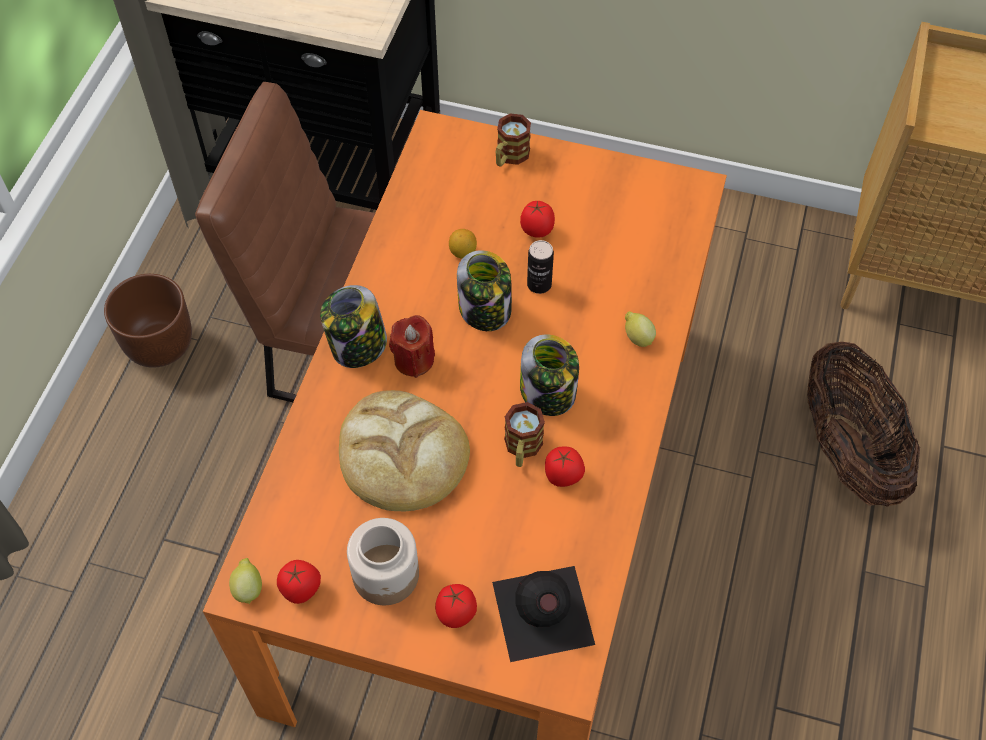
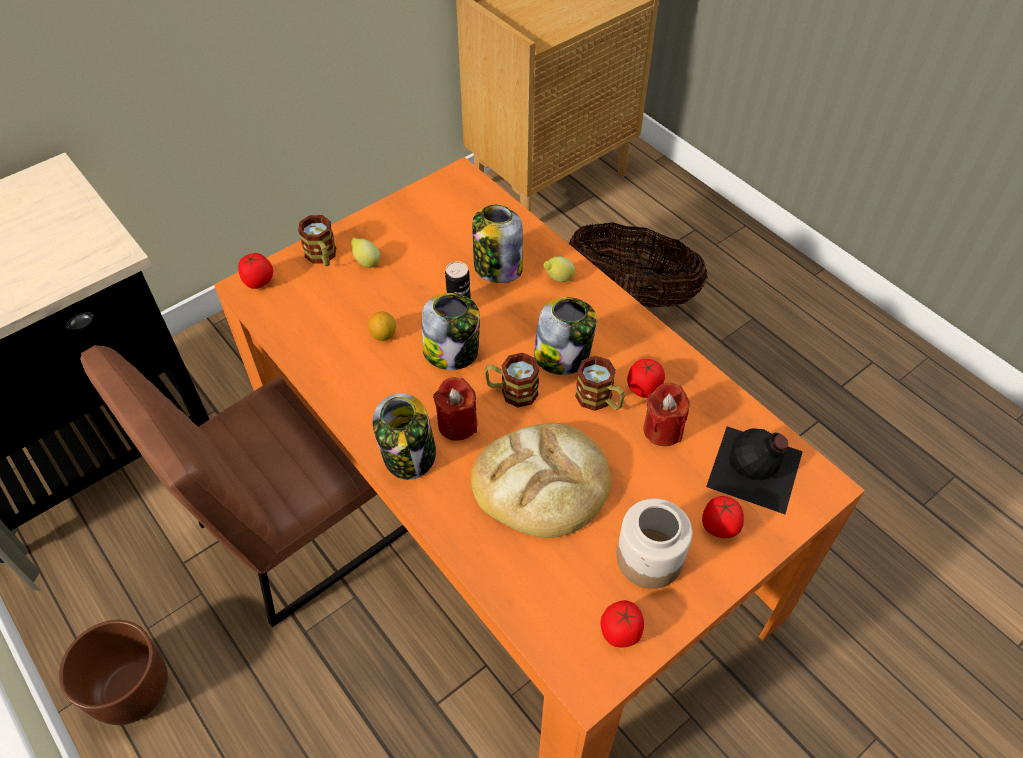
camera: 55 degrees left, 5 degrees down
lemon [229,558,262,604] -> lemon moved to [351,238,380,268]
tomato [520,201,555,238] -> tomato moved to [238,253,274,289]
none -> jar [472,205,523,283]
none -> mug [485,353,540,408]
none -> red candle [643,383,690,446]

